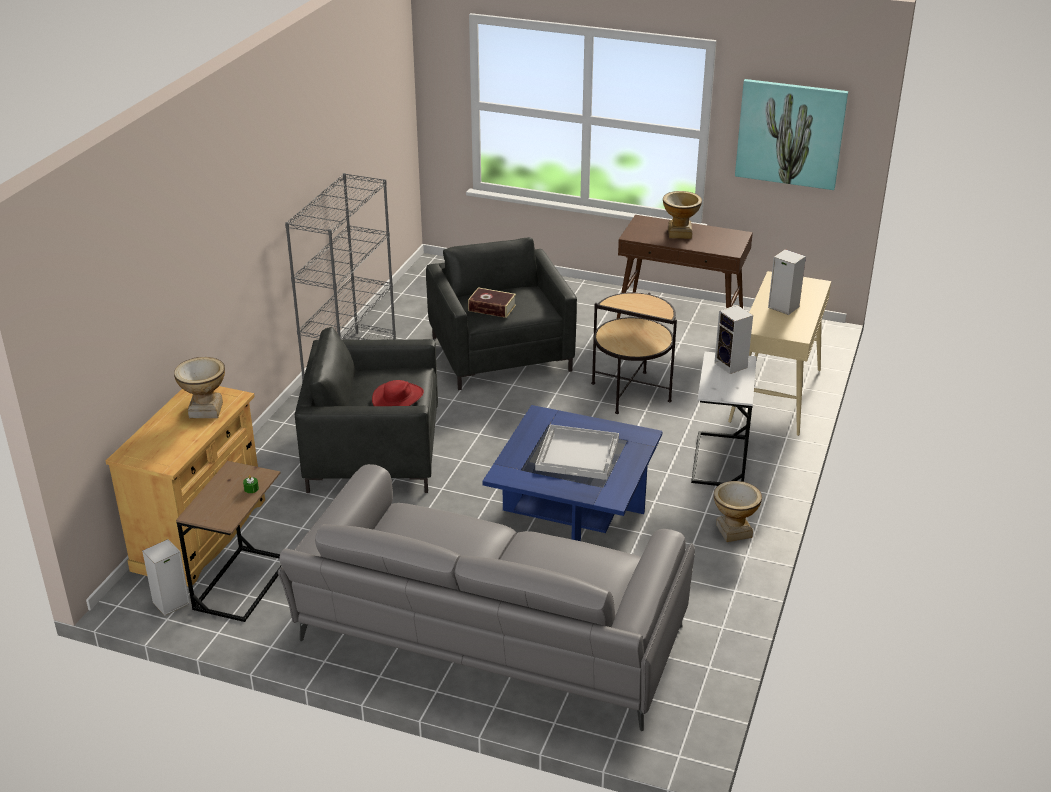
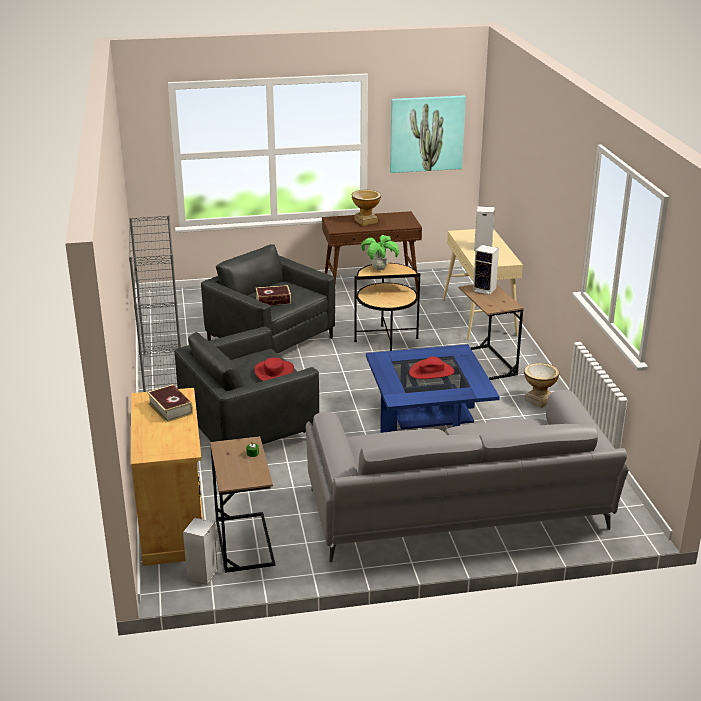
camera: 30 degrees left, 5 degrees down
vase [174,357,225,418] -> book [147,384,193,422]
white tray [535,424,619,480] -> red hat [409,356,455,379]
white side table [691,351,757,486] -> brown side table [459,285,524,380]
none -> potted plant [361,235,399,270]

